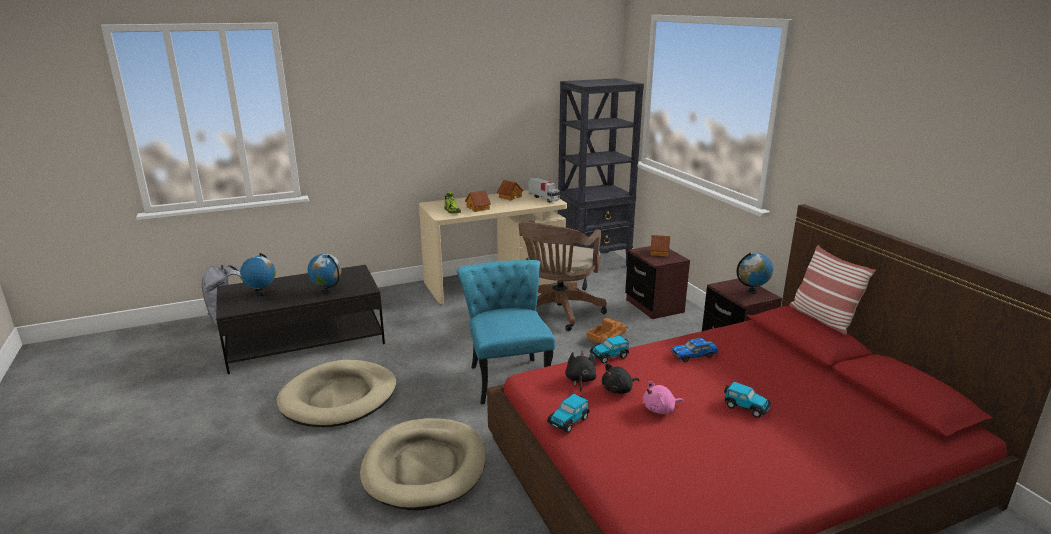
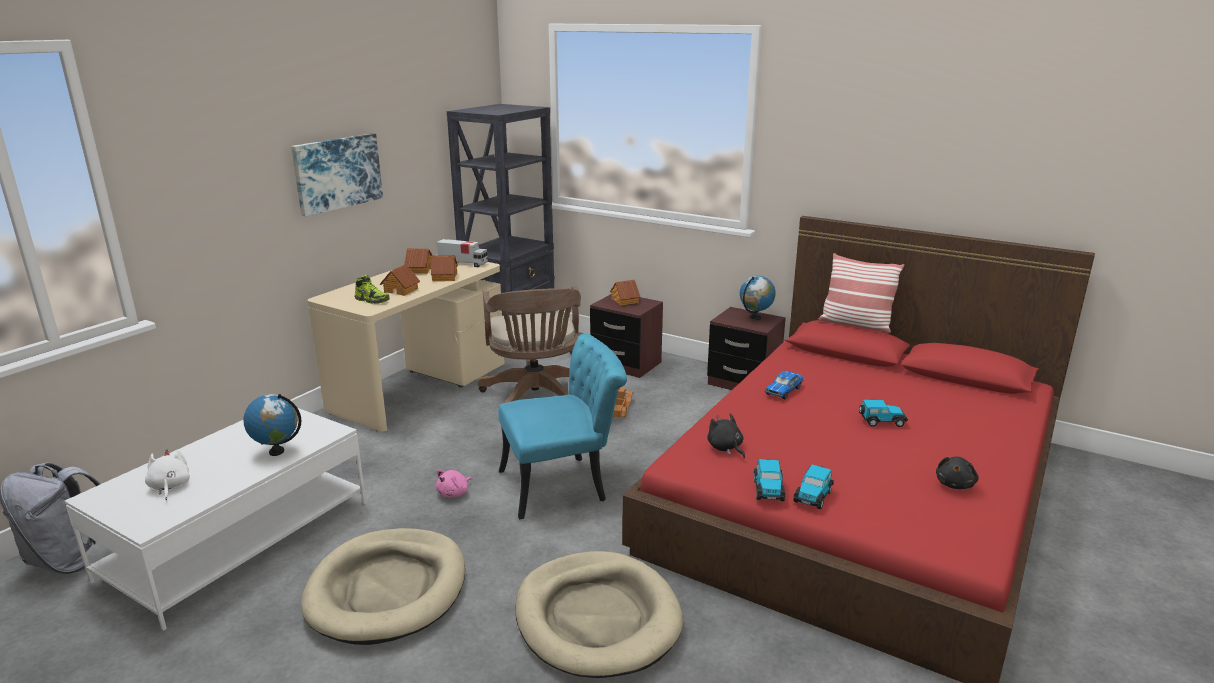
camera: 35 degrees left, 0 degrees up
black coffee table [216,265,385,374] -> white coffee table [64,408,366,631]
globe [240,253,276,296] -> white plush toy [145,449,190,500]
turquoise chair [457,260,555,404] -> turquoise chair turned 120 degrees clockwise [498,333,627,520]
toy car [590,335,629,363] -> toy car moved to [793,464,834,509]
black plush toy [602,364,639,394] -> black plush toy moved to [936,457,979,489]
pink plush toy [643,381,684,414] -> pink plush toy moved to [436,470,473,497]
none -> picture [291,133,383,217]
none -> toy house [431,255,458,281]

